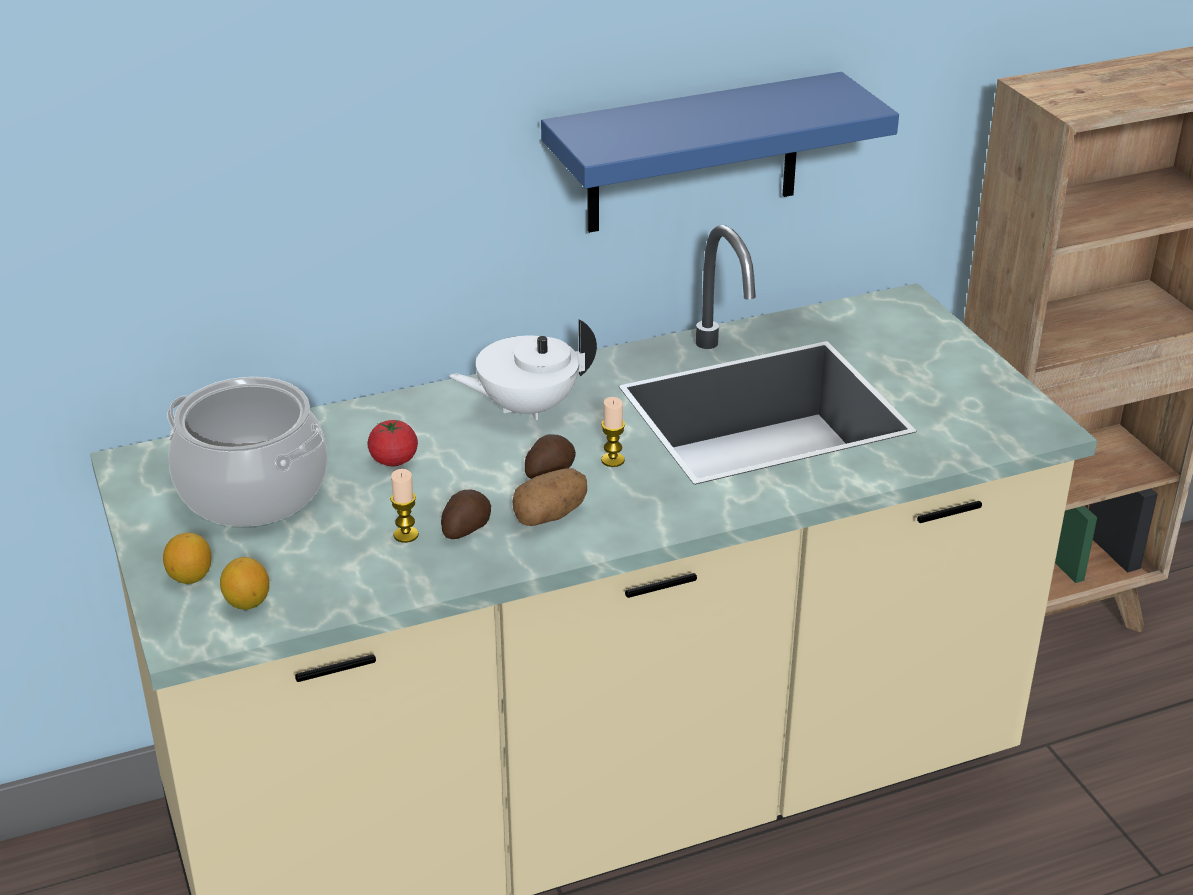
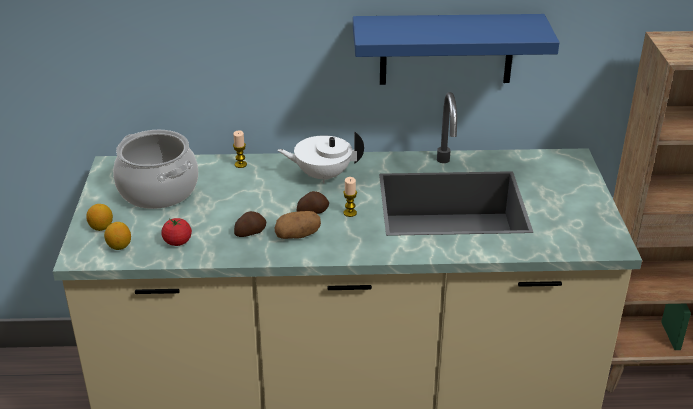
camera: 20 degrees right, 0 degrees up
tomato [368,420,418,466] -> tomato moved to [161,218,192,246]
candle [390,469,419,543] -> candle moved to [233,130,247,168]

